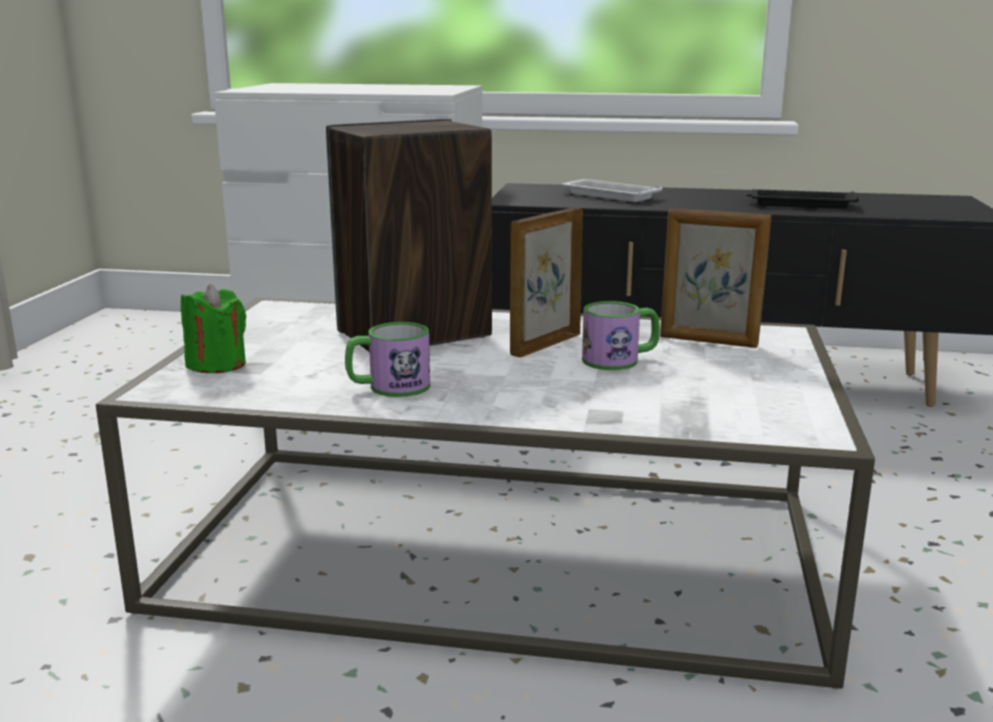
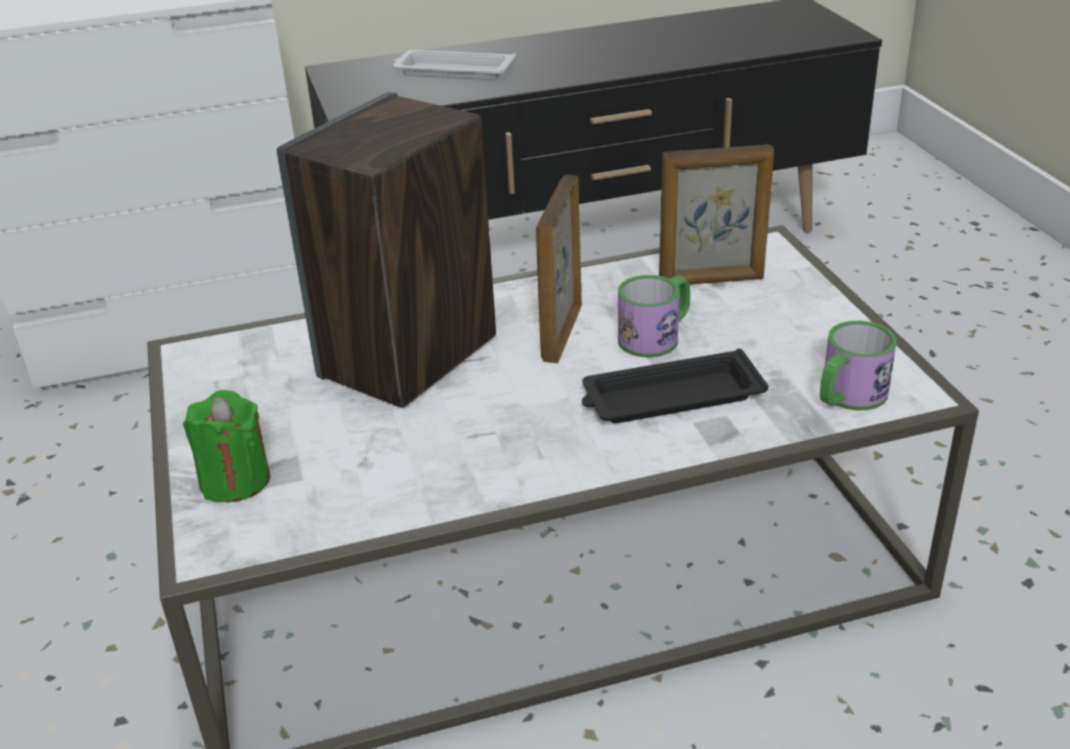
camera: 25 degrees left, 15 degrees up
mug [345,322,430,397] -> mug moved to [820,321,897,411]
black tray [746,189,859,209] -> black tray moved to [582,348,768,423]

